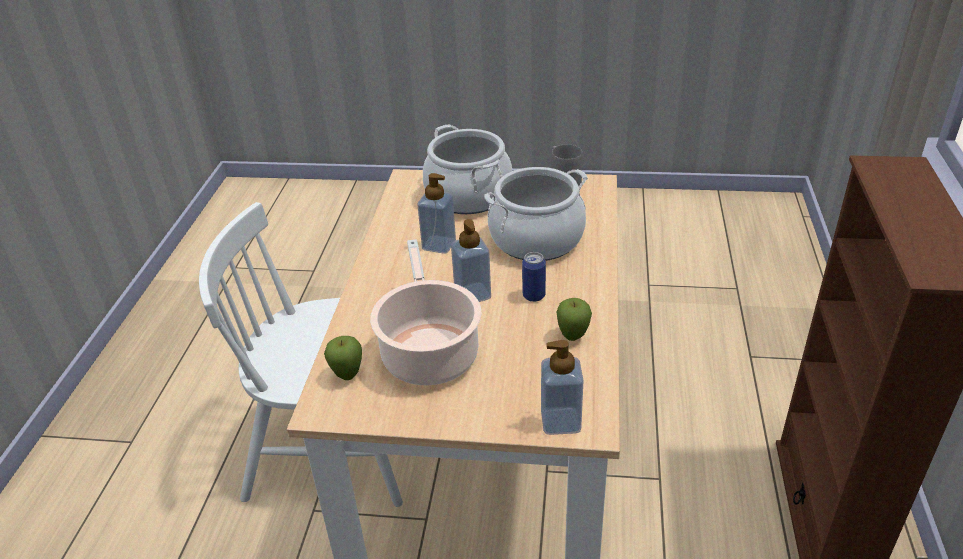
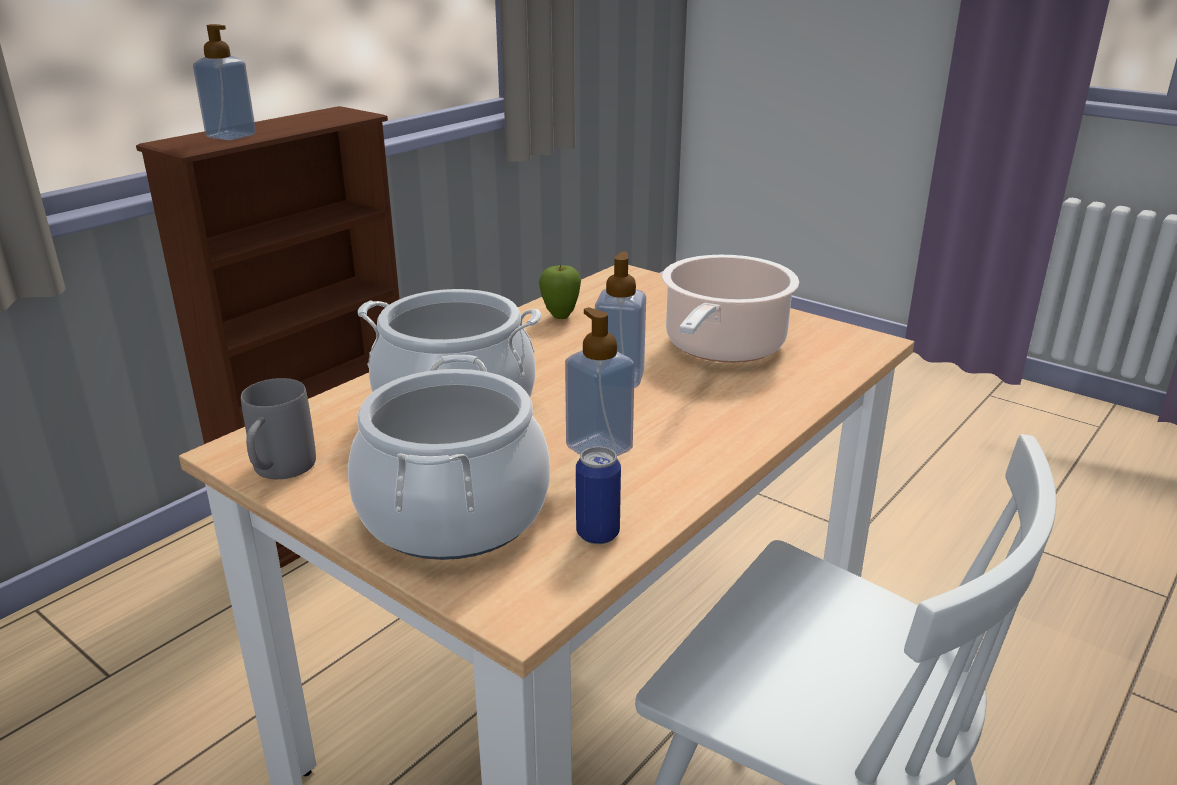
camera: 150 degrees left, 10 degrees down
apple [324,336,362,380] -> none
can [522,252,546,302] -> can moved to [576,447,621,544]
soap dispenser [541,340,584,435] -> soap dispenser moved to [193,24,256,140]

